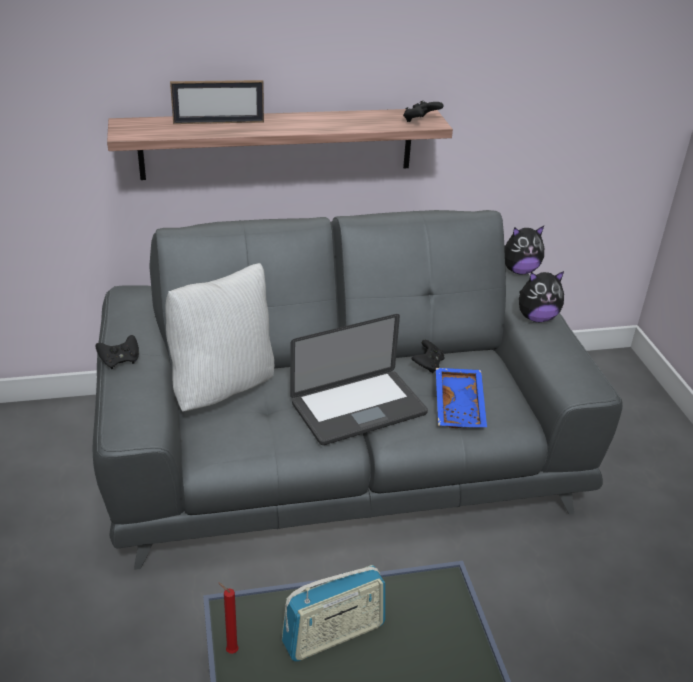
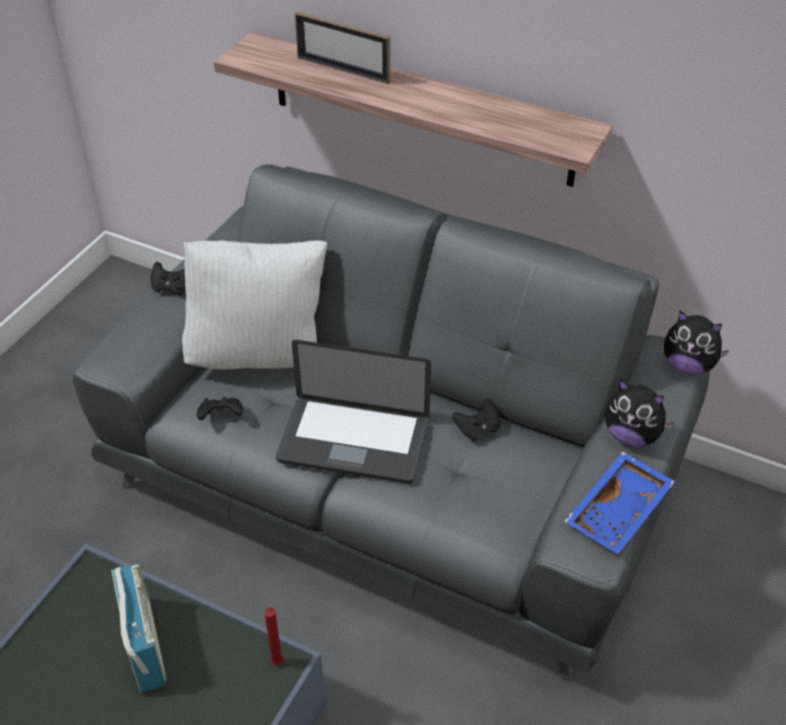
camera: 40 degrees right, 10 degrees up
red candle [218,582,239,654] -> red candle moved to [263,598,284,666]
radio [282,565,385,661] -> radio turned 120 degrees counterclockwise [112,563,167,693]
black game controller [403,100,444,122] -> black game controller moved to [197,397,243,420]
blue tray [436,368,487,428] -> blue tray moved to [564,451,675,554]

